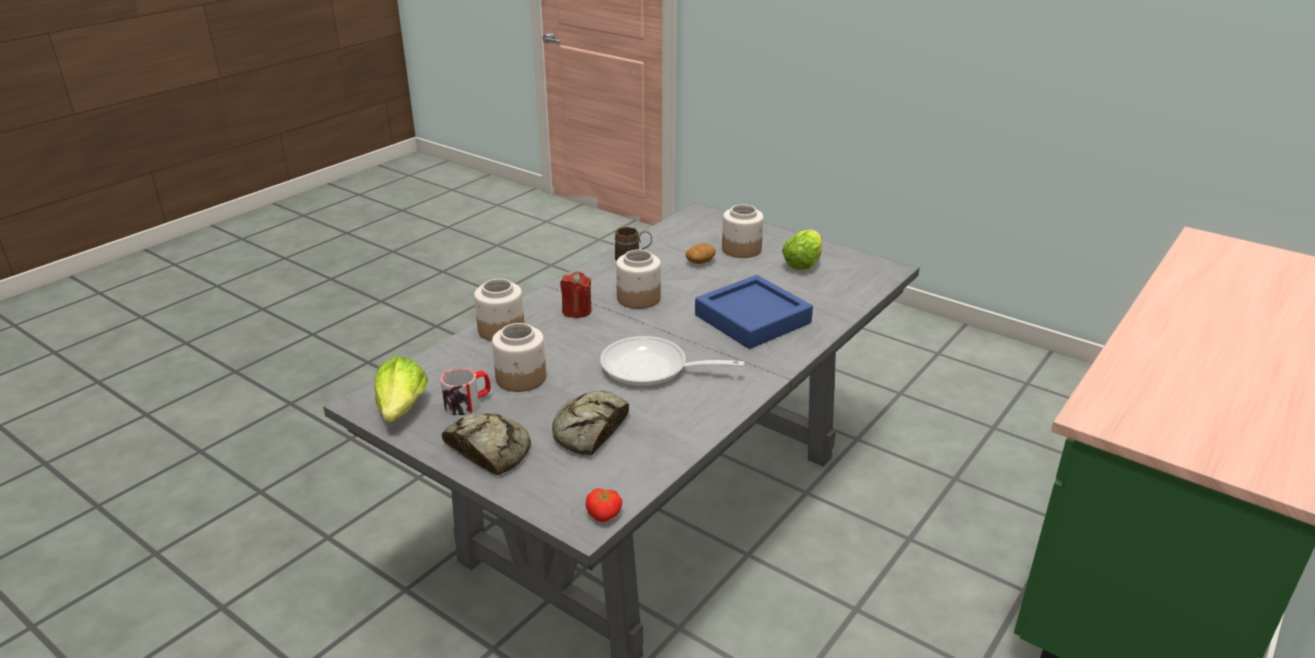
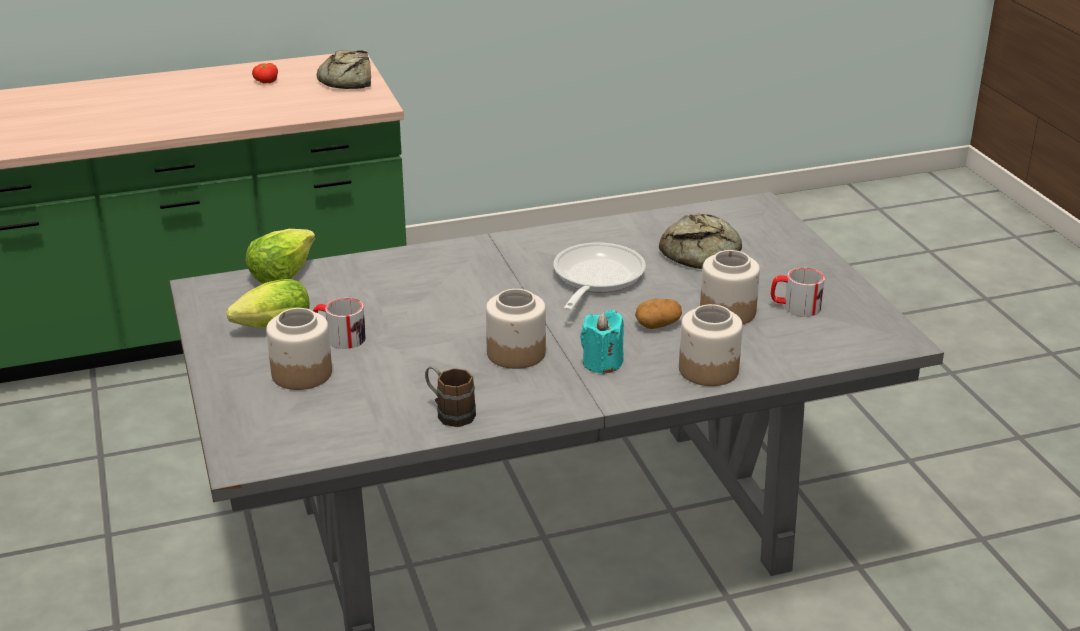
camera: 145 degrees left, 0 degrees up
lettuce [374,356,428,422] -> lettuce moved to [245,229,315,284]
bread [442,413,531,475] -> bread moved to [317,50,371,89]
red candle [560,271,592,318] -> turquoise candle [580,310,624,374]
tomato [586,488,622,522] -> tomato moved to [252,63,278,83]
frying pan [600,336,744,387] -> frying pan turned 120 degrees counterclockwise [553,242,646,311]
potato [685,243,715,264] -> potato moved to [635,298,682,329]
blue tray [695,275,813,349] -> none
none -> mug [313,298,366,349]

